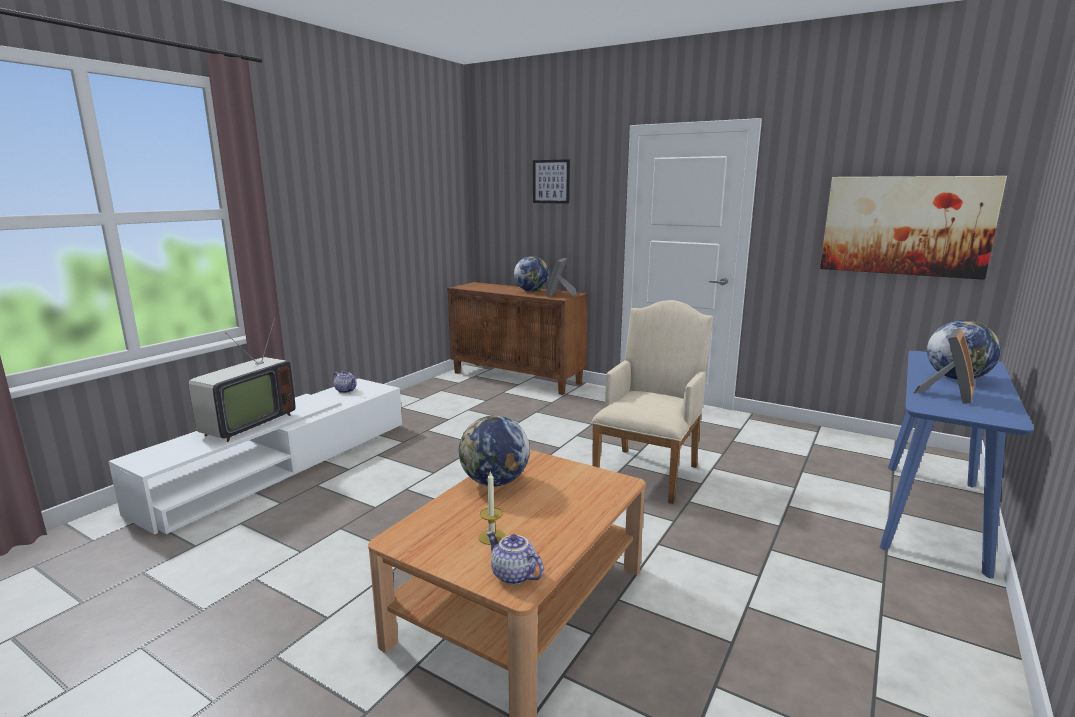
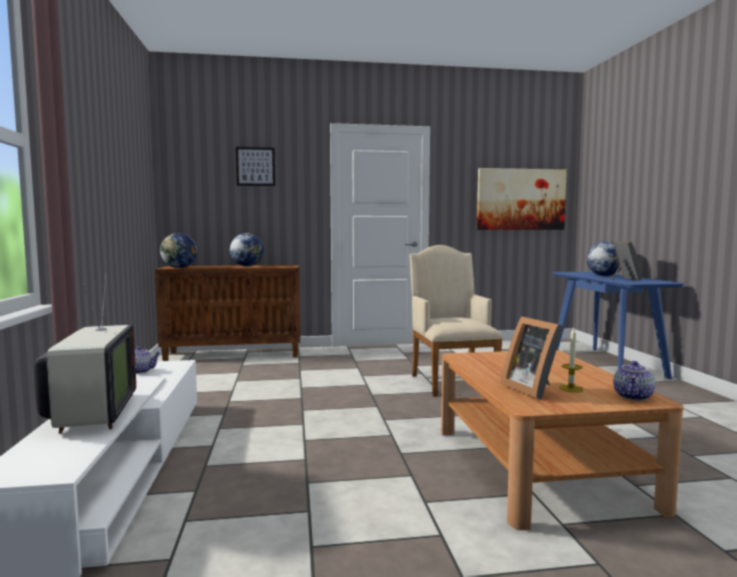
camera: 40 degrees left, 10 degrees down
globe [459,415,530,486] -> globe moved to [160,233,197,268]
teapot [486,531,544,585] -> teapot turned 60 degrees counterclockwise [613,361,655,401]
picture frame [546,258,577,297] -> picture frame moved to [501,316,563,399]

